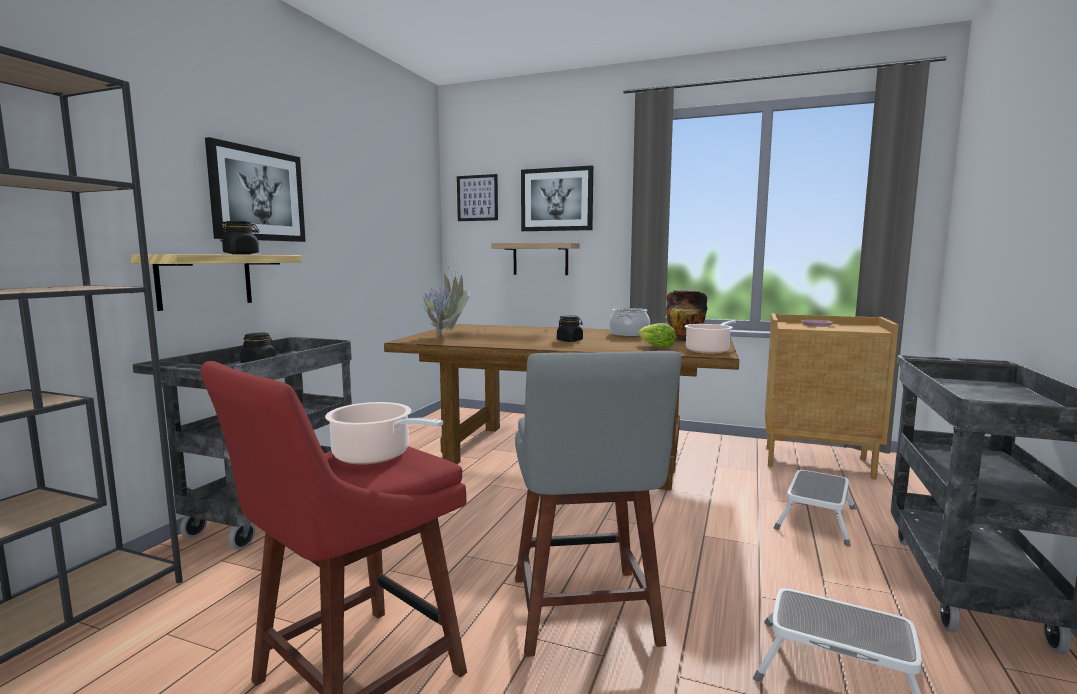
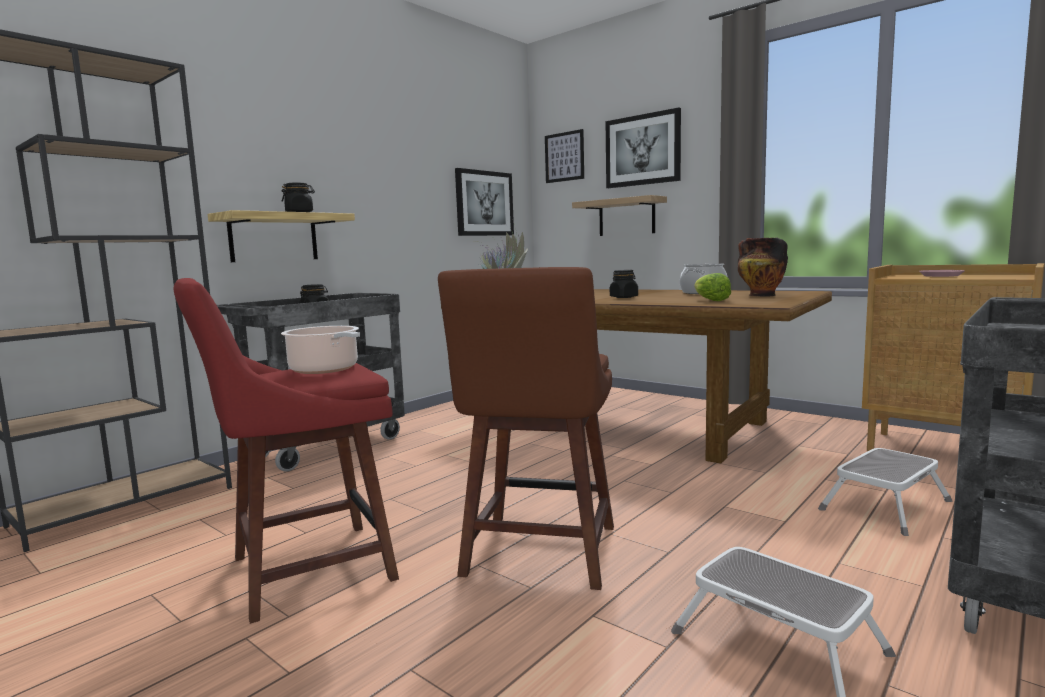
camera: 20 degrees right, 0 degrees up
picture [205,137,306,242] -> picture moved to [455,168,514,236]
grey stool [515,351,681,657] -> brown stool [438,267,614,590]
cooking pot [685,320,736,354] -> none

